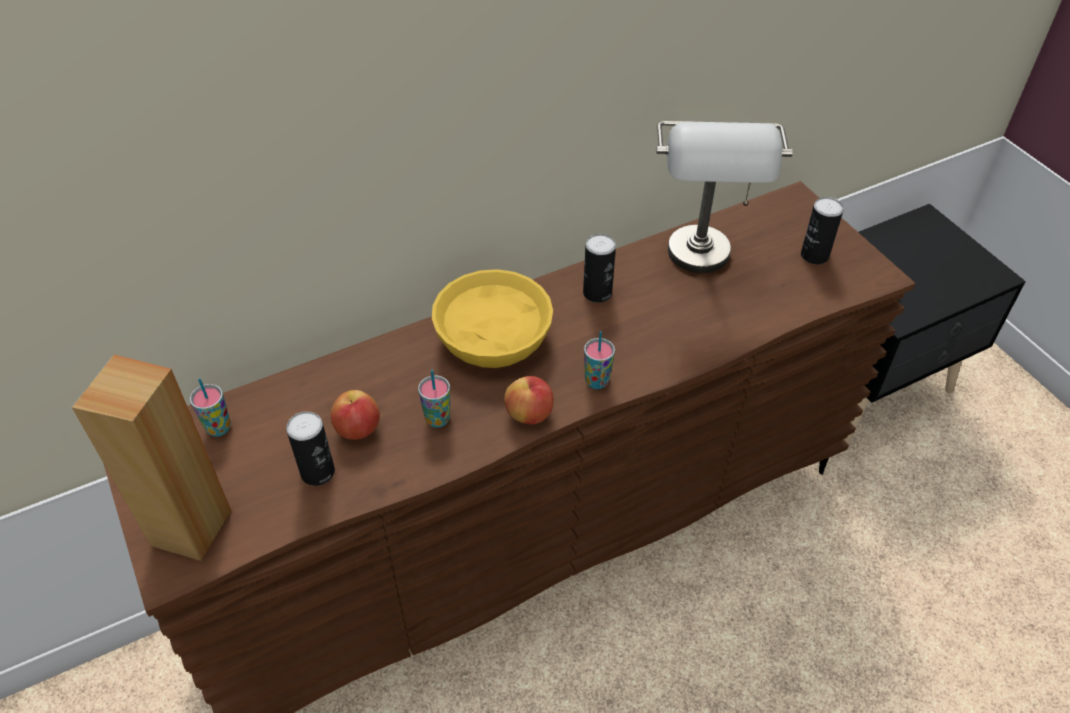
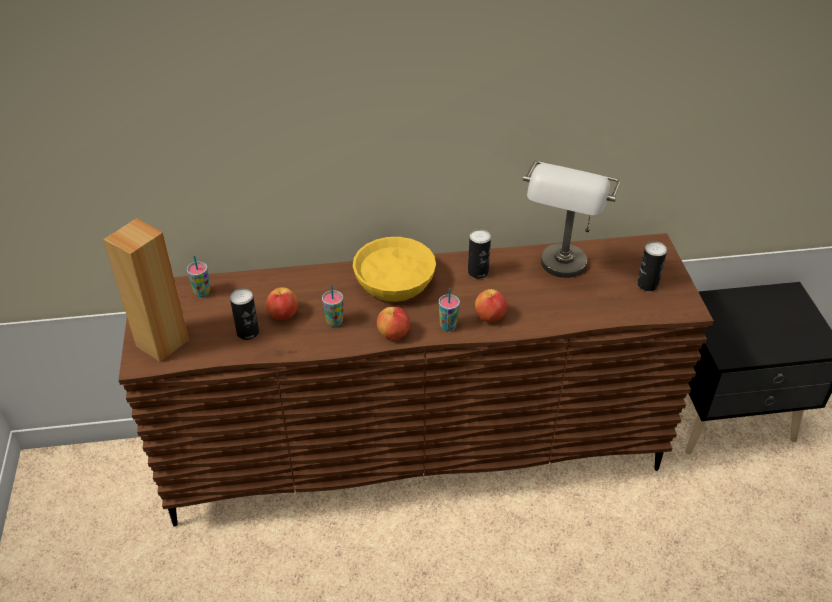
camera: 20 degrees right, 5 degrees down
none -> apple [475,289,507,322]

